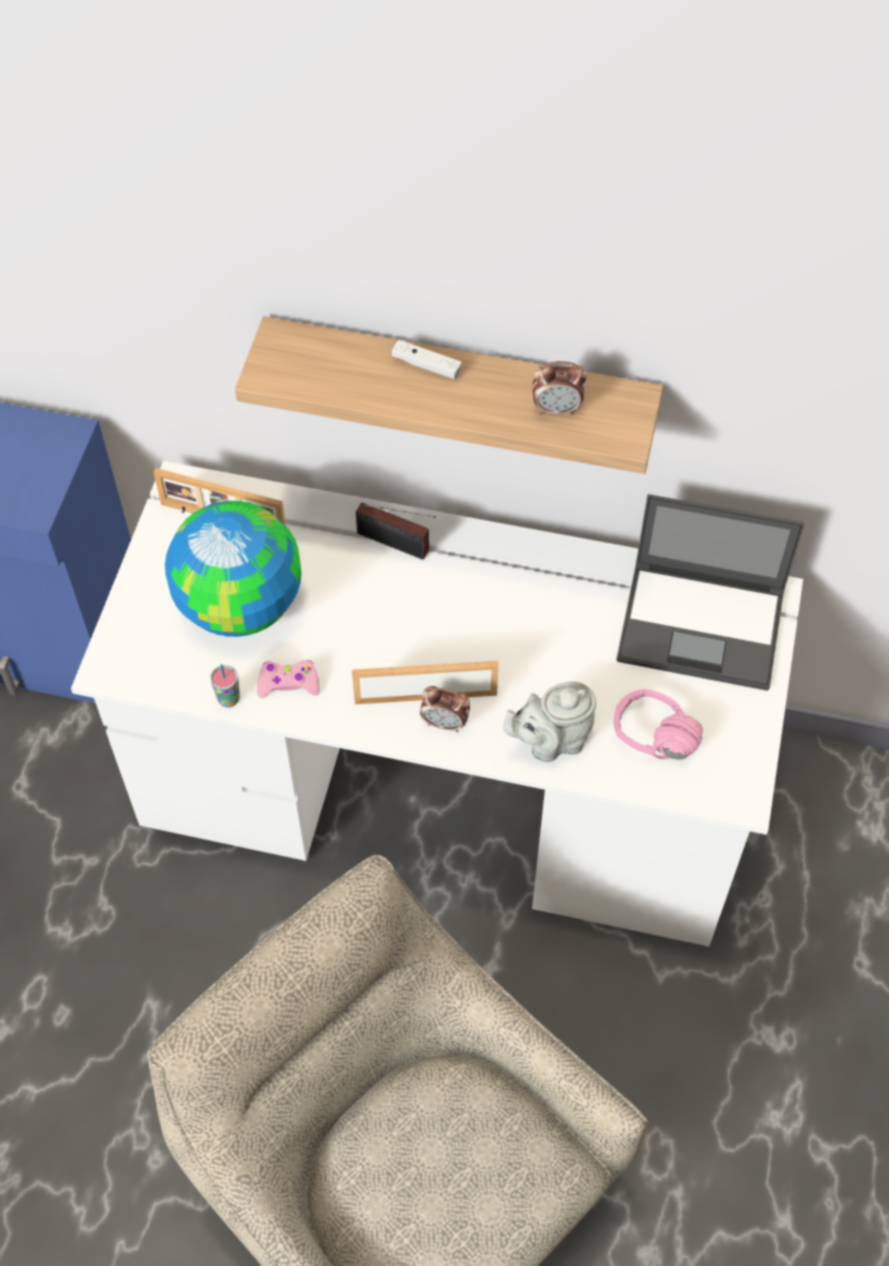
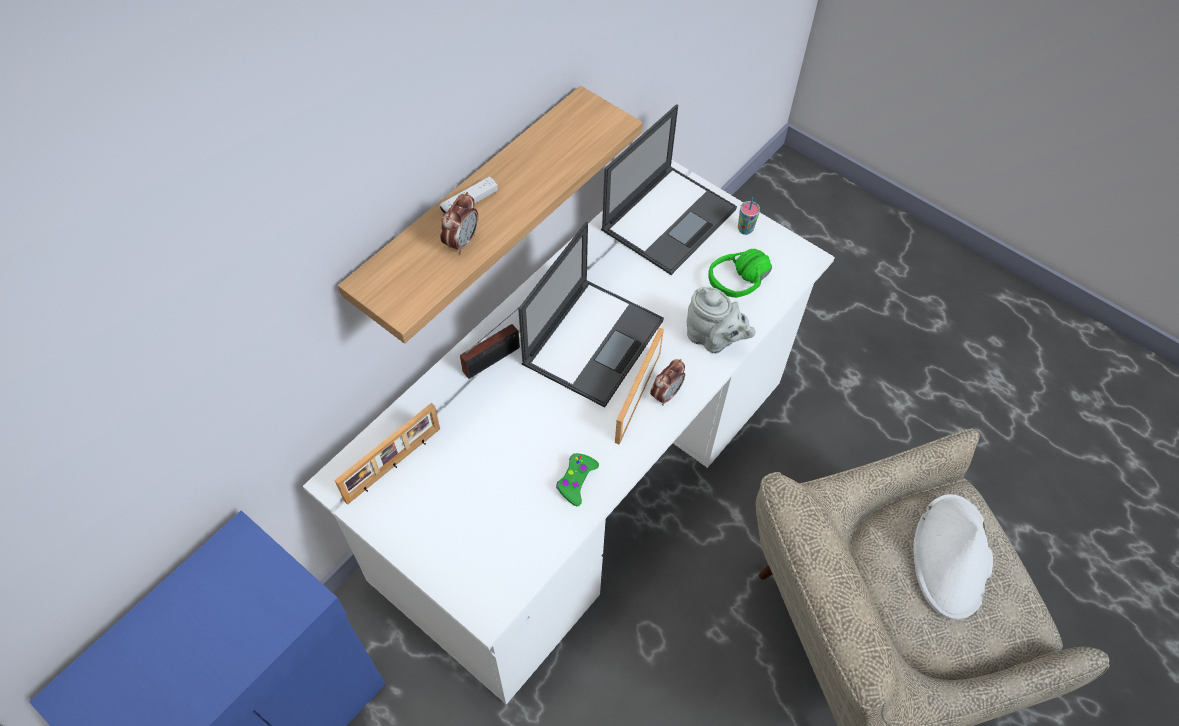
camera: 65 degrees left, 0 degrees up
globe [165,501,301,637] -> none
cup [210,664,240,708] -> cup moved to [738,197,760,235]
pink game controller [257,660,320,698] -> green game controller [556,453,599,506]
grey teapot [503,681,596,762] -> grey teapot turned 60 degrees counterclockwise [686,287,755,353]
alarm clock [532,361,587,415] -> alarm clock moved to [440,192,478,255]
pink headphones [614,689,703,760] -> green headphones [708,249,772,298]
none -> laptop [518,222,664,407]
none -> white hat [913,494,993,620]

